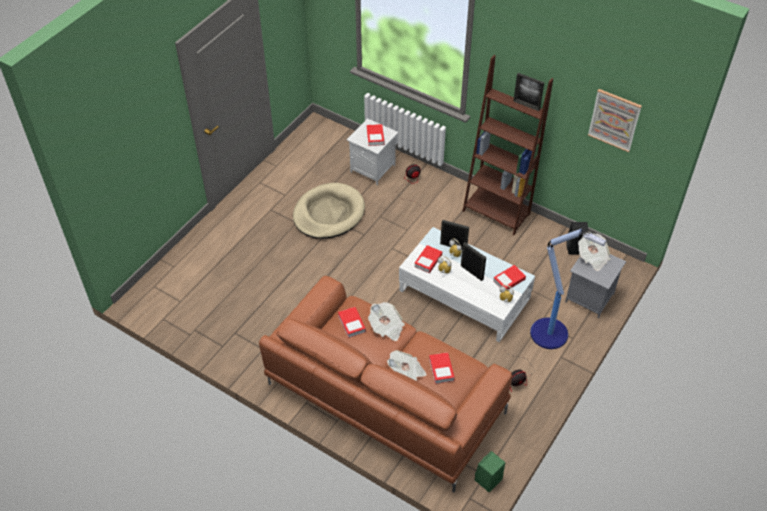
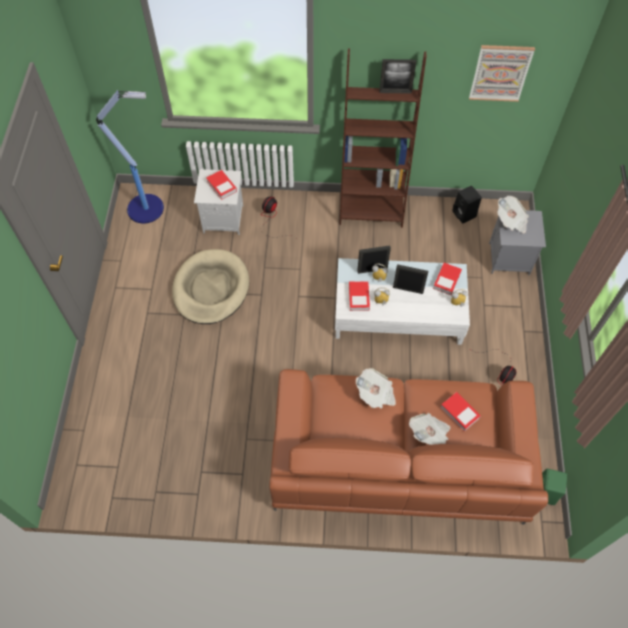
camera: 30 degrees left, 10 degrees up
book [338,307,366,338] -> none
floor lamp [530,228,607,349] -> floor lamp moved to [96,90,164,224]

